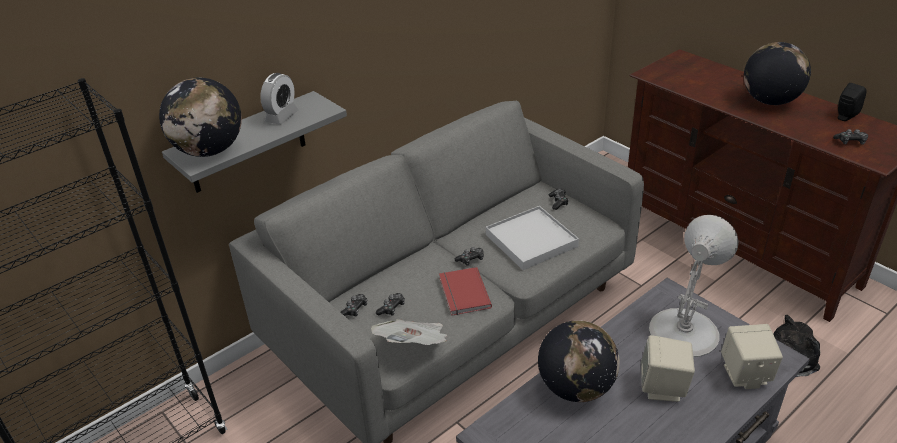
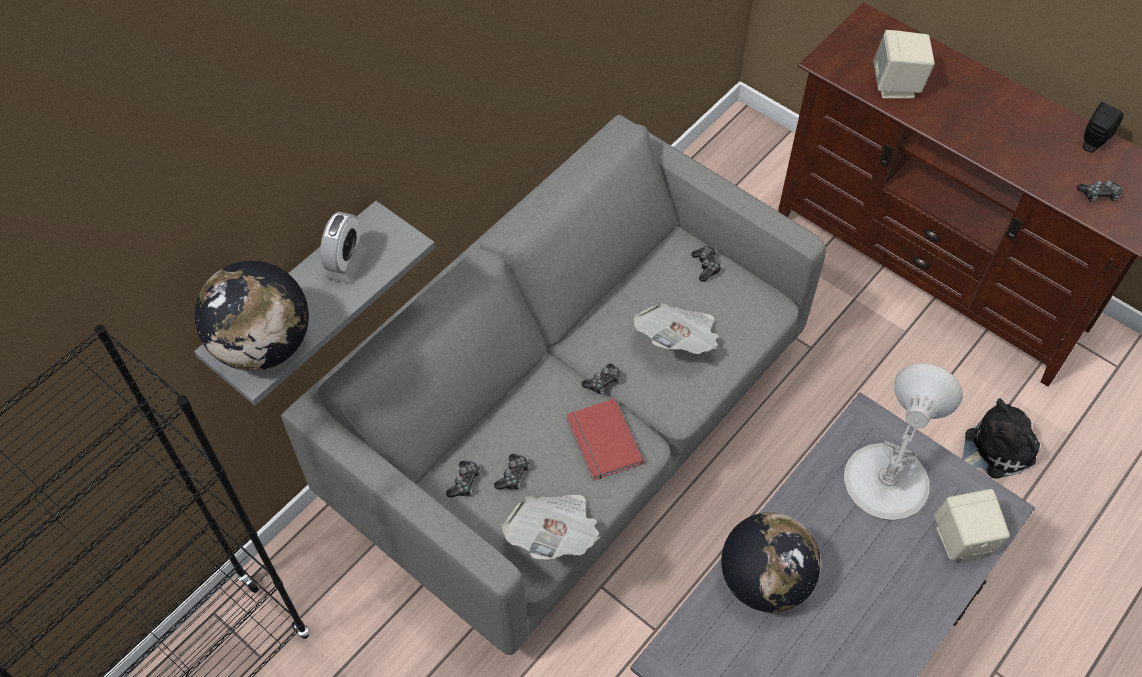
camera: 10 degrees left, 20 degrees up
white tray [486,206,579,270] -> newspaper [633,303,719,354]
beige speaker [641,335,695,402] -> beige speaker moved to [873,30,935,99]
globe [744,42,811,105] -> none

